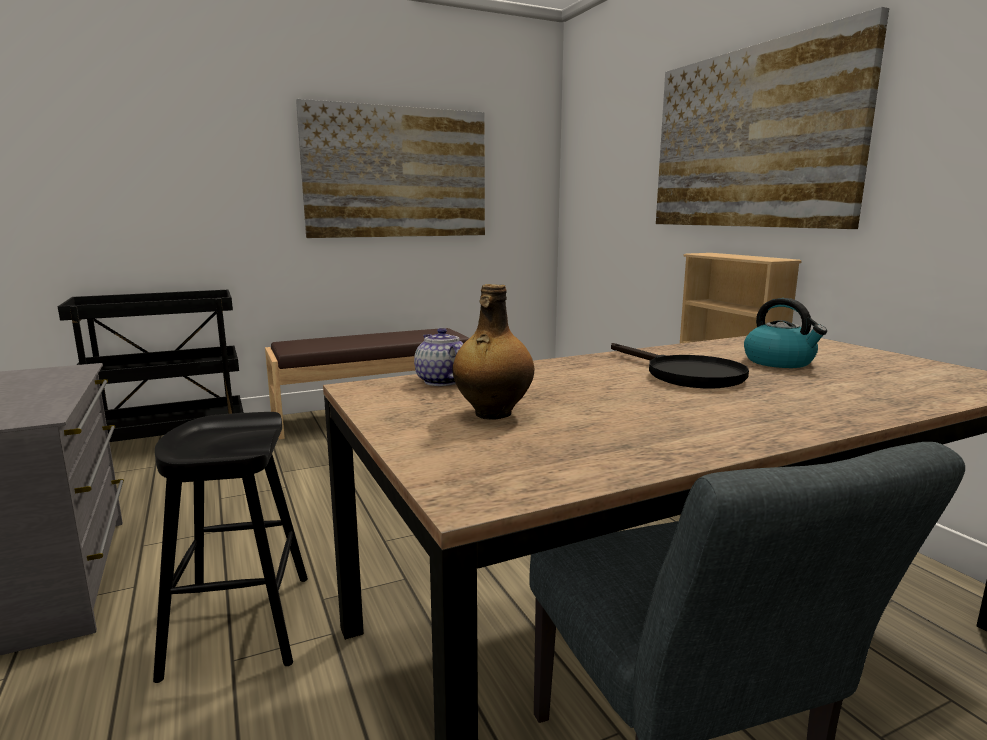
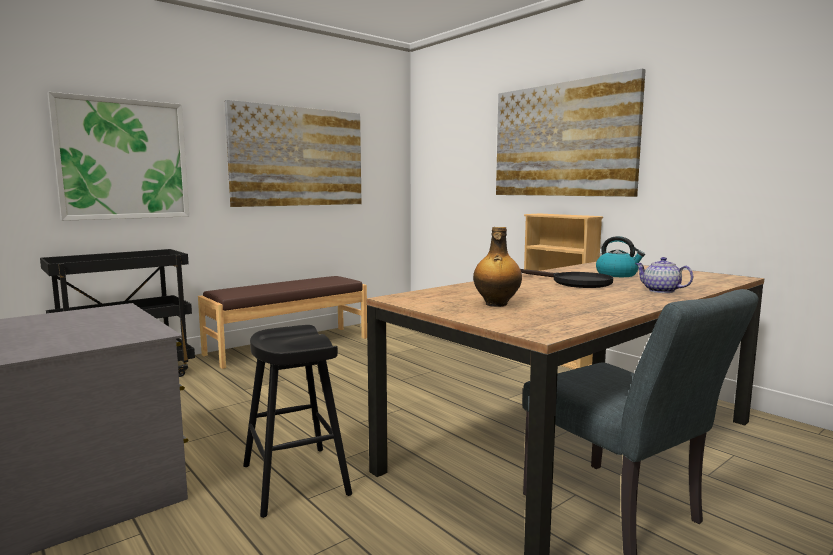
camera: 15 degrees left, 5 degrees down
teapot [414,328,464,386] -> teapot moved to [635,257,693,293]
none -> picture [47,92,189,221]

